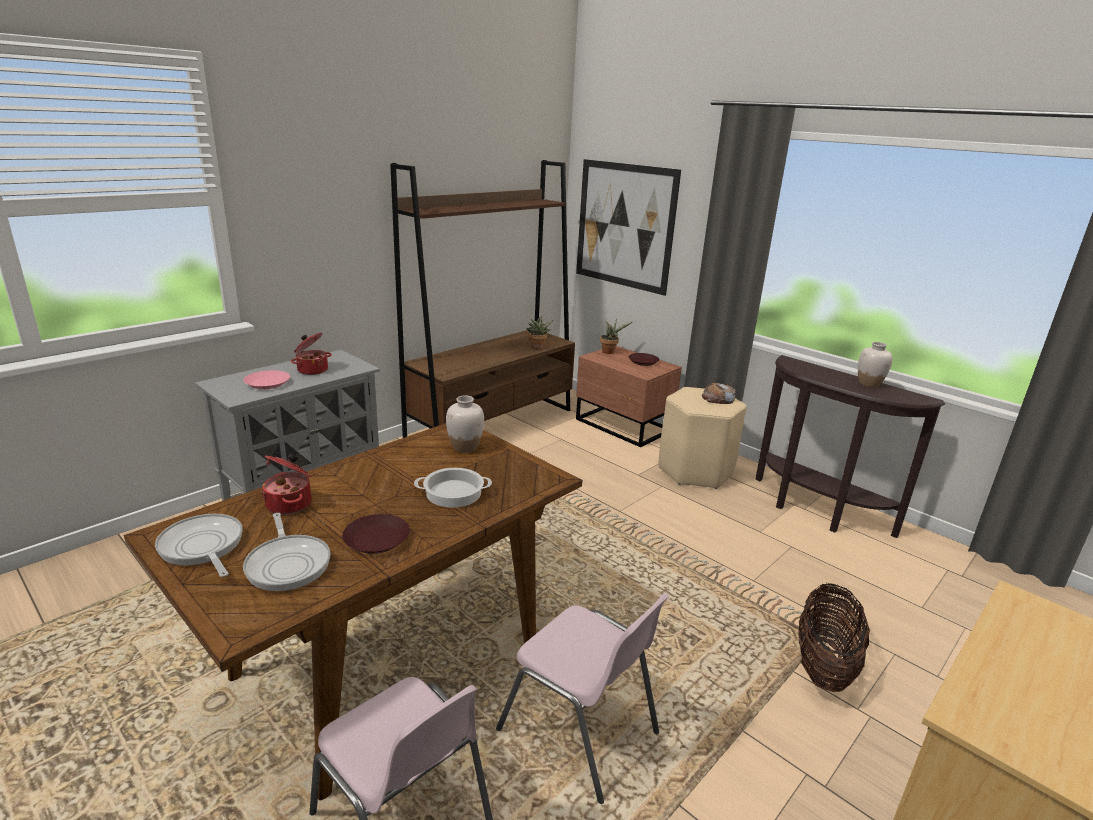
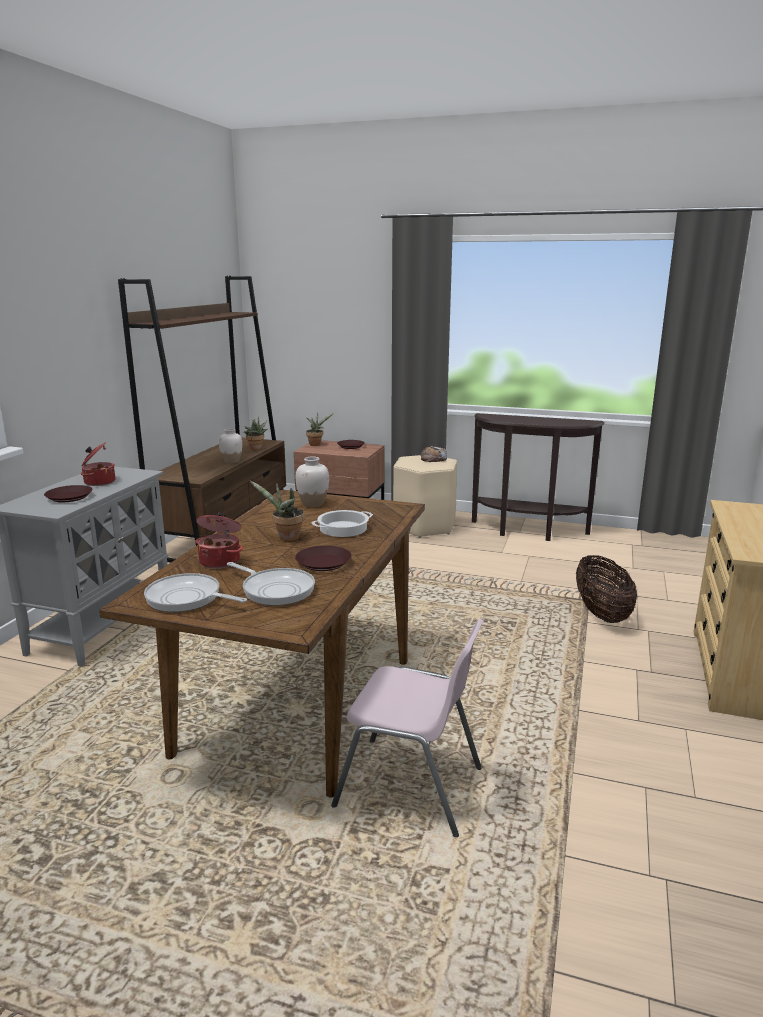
camera: 25 degrees left, 5 degrees down
pink plate [243,370,290,389] -> brown plate [44,485,92,502]
pink chair [496,593,670,804] -> none
picture [576,159,681,296] -> none
white vase [858,342,892,388] -> white vase moved to [219,428,242,463]
none -> potted plant [249,480,305,541]

